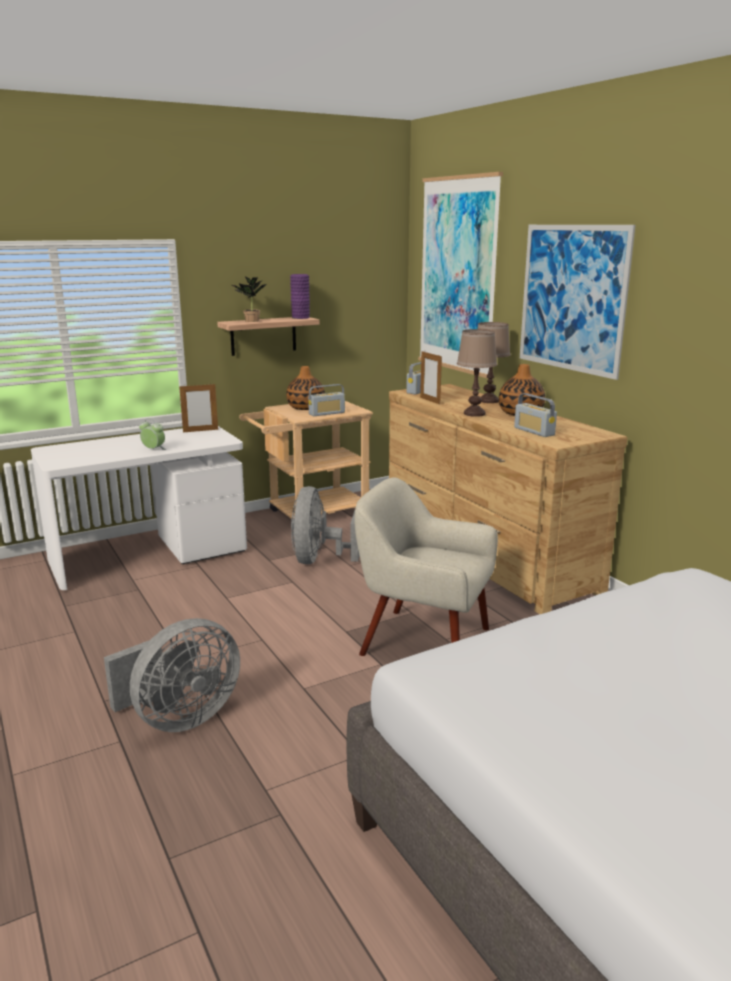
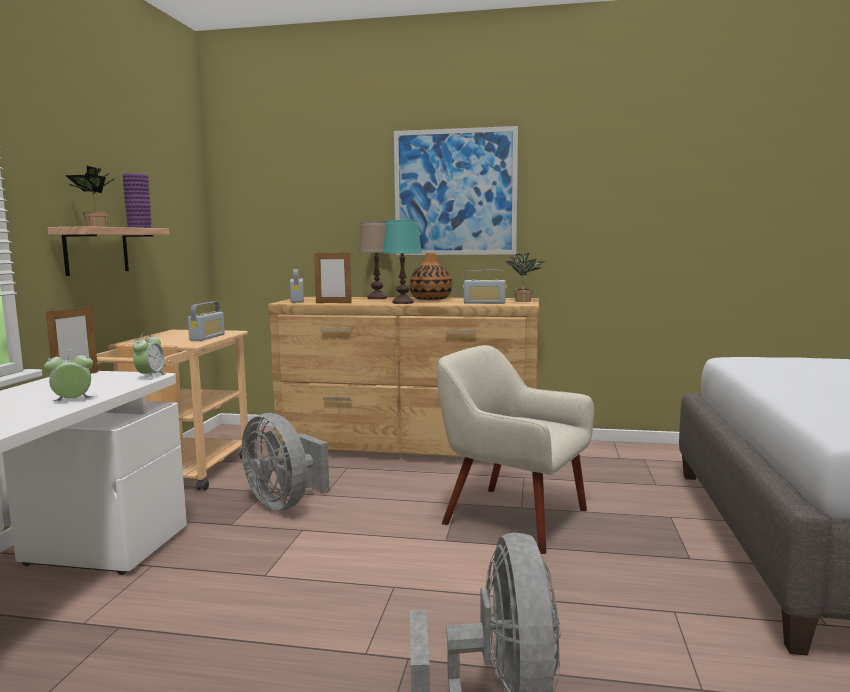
camera: 50 degrees left, 10 degrees down
vase [286,366,325,410] -> none
beige armchair [354,478,498,656] -> beige armchair turned 60 degrees clockwise [437,345,594,554]
picture [418,172,503,379] -> none
brown table lamp [457,329,497,417] -> turquoise table lamp [383,220,422,304]
none -> alarm clock [133,332,166,380]
none -> potted plant [505,253,546,302]

